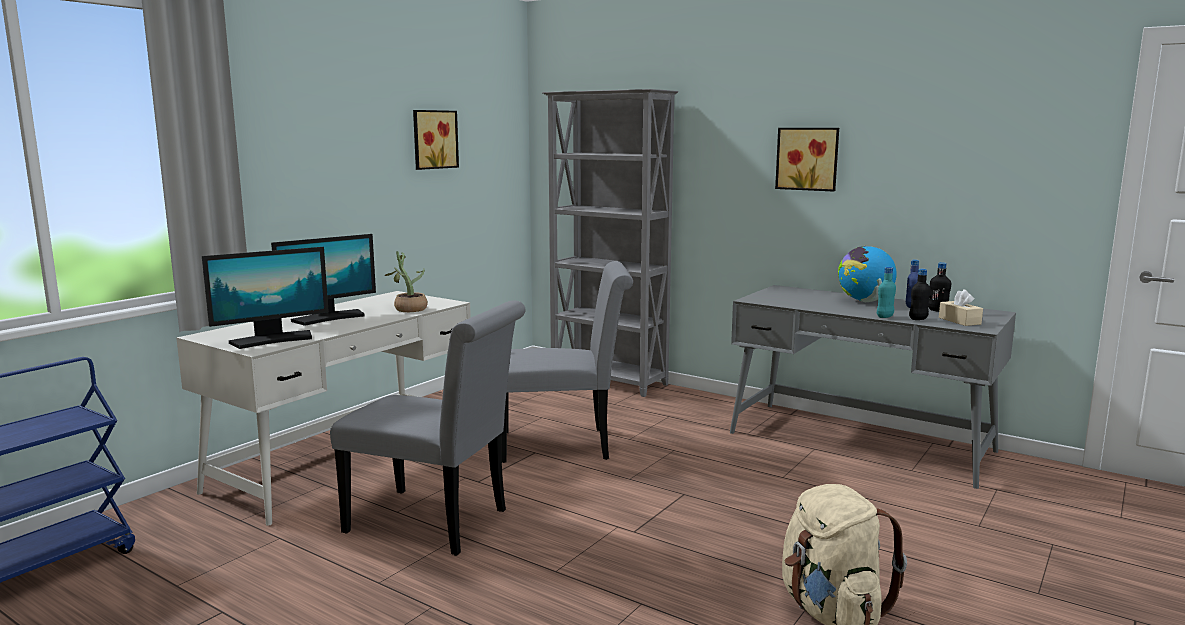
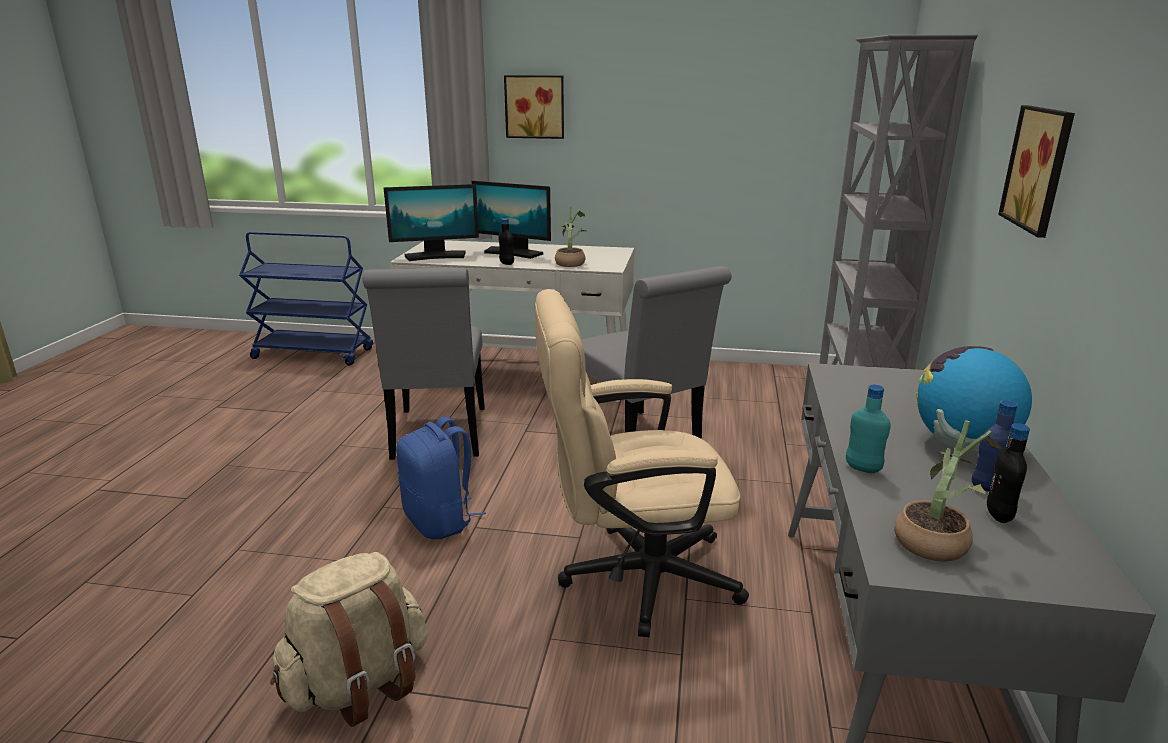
camera: 65 degrees right, 10 degrees up
monitor [202,247,329,349] -> monitor turned 45 degrees counterclockwise [384,184,479,261]
picture [413,110,459,170] -> picture moved to [504,75,564,139]
black bottle [909,269,931,320] -> black bottle moved to [499,218,514,265]
beige tissue box [939,289,983,326] -> potted plant [894,420,1003,562]
none -> blue backpack [396,416,486,539]
none -> beige office chair [534,289,749,637]

